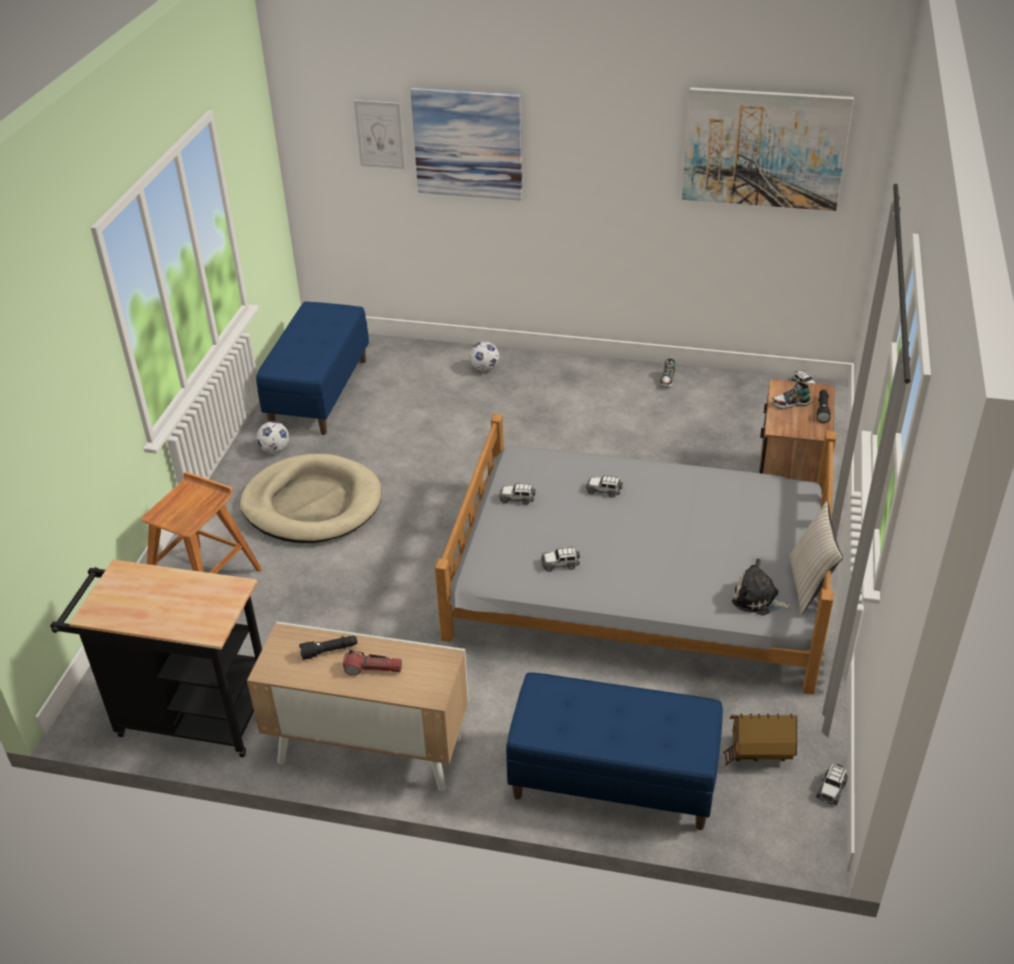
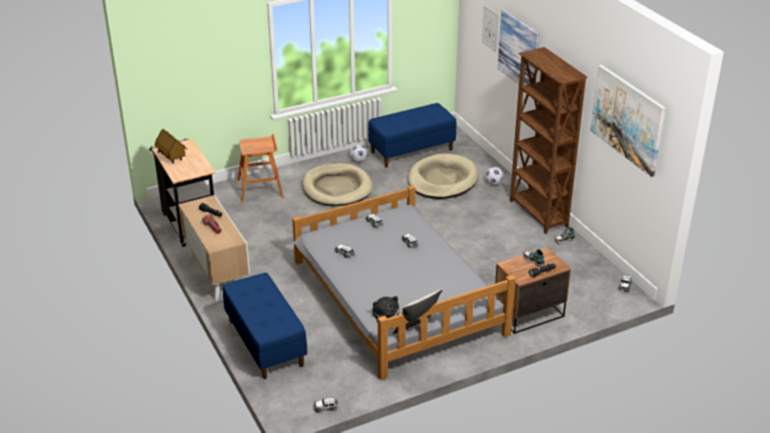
camera: 50 degrees right, 5 degrees down
toy house [723,714,797,765] -> toy house moved to [155,129,187,163]
none -> beige dog bed [408,153,478,199]
none -> brown bookcase [510,47,588,234]

